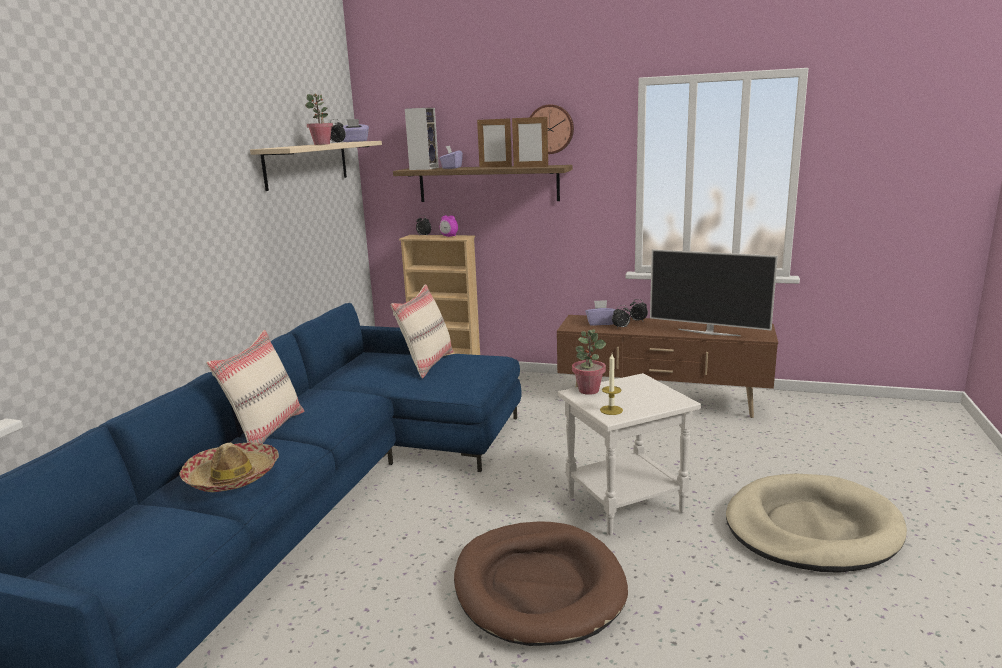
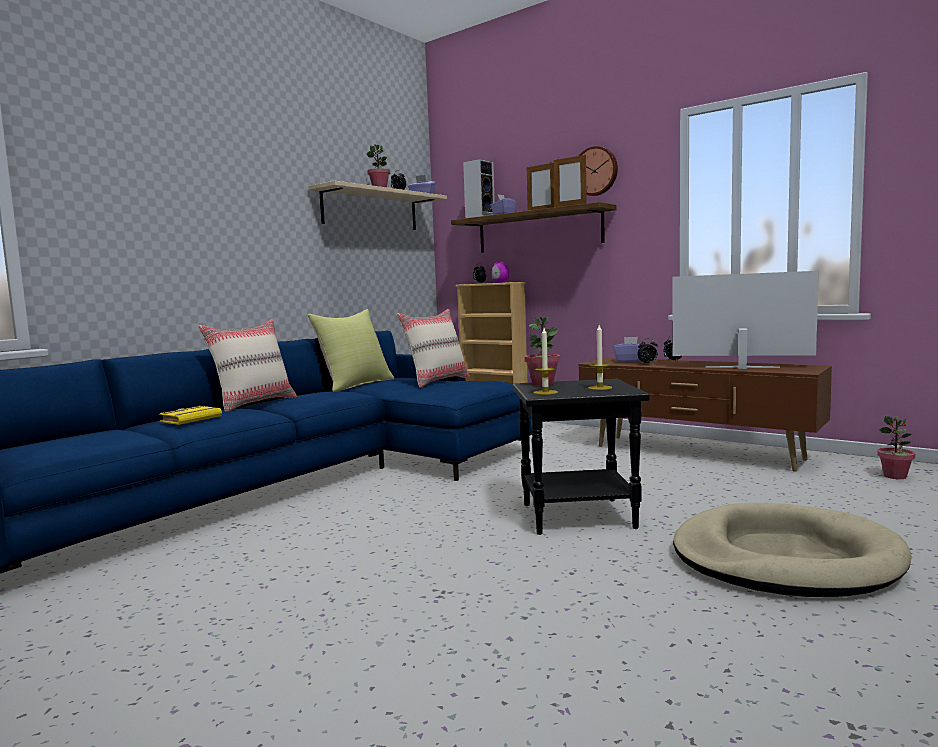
camera: 20 degrees right, 10 degrees down
hat [179,442,279,492] -> yellow book [159,406,222,425]
brown dog bed [454,521,628,646] -> none
white side table [558,373,701,535] -> black side table [512,379,649,535]
television [650,249,778,336] -> television turned 150 degrees clockwise [673,271,819,369]
none -> yellow pillow [307,309,394,392]
none -> candle [588,325,612,390]
none -> potted plant [877,416,915,479]

